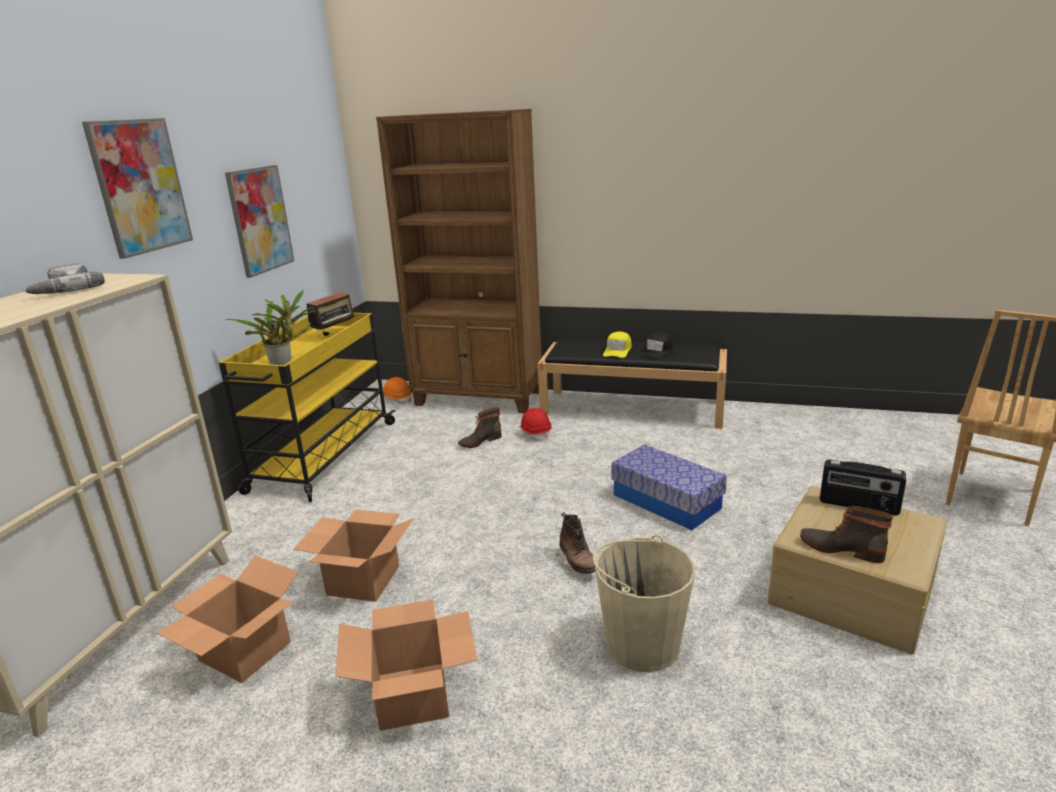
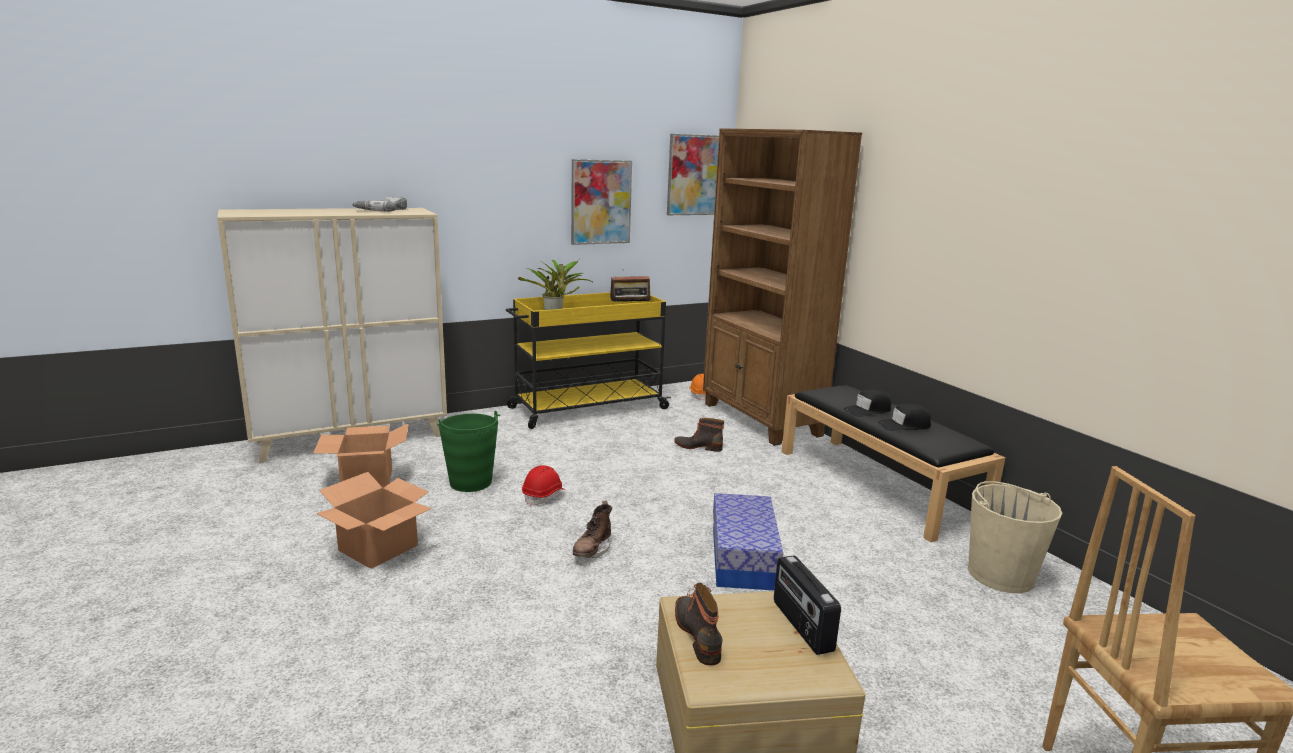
camera: 45 degrees right, 5 degrees down
picture [82,118,193,259] -> picture moved to [667,134,719,215]
cardboard box [293,510,414,602] -> green bucket [437,411,500,492]
red hard hat [519,408,552,441] -> red hard hat moved to [522,465,565,506]
beige bucket [593,535,695,672] -> beige bucket moved to [968,481,1062,593]
yellow cap [603,332,631,358] -> black cap [843,389,891,417]

